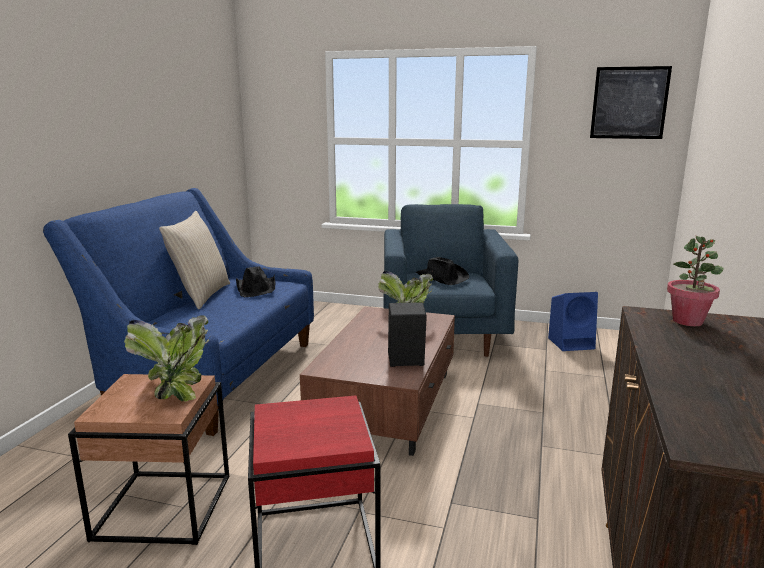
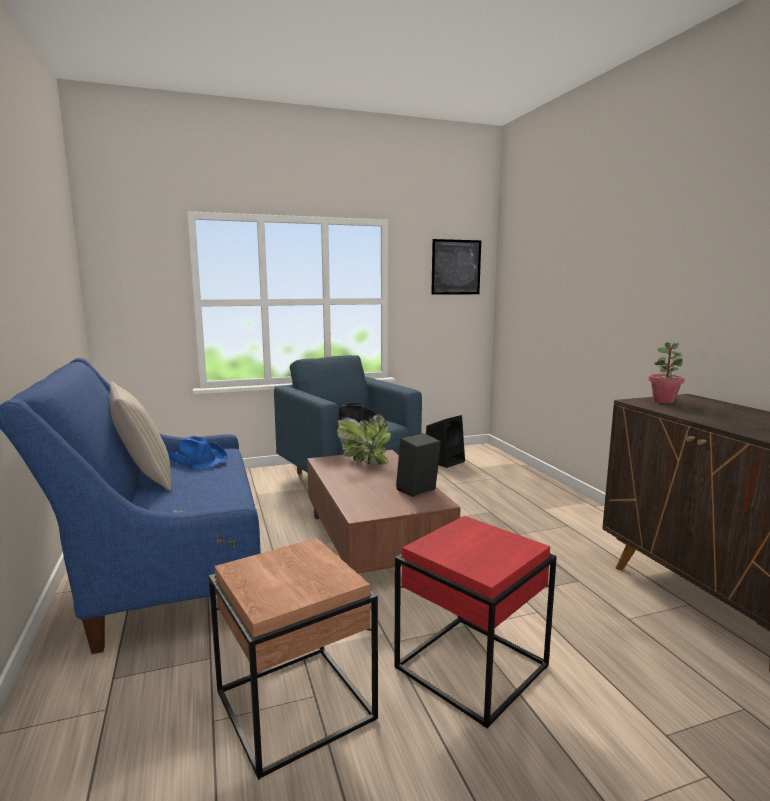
camera: 35 degrees left, 5 degrees down
potted plant [124,315,210,401] -> none
black hat [236,267,275,297] -> blue hat [168,436,228,470]
blue speaker [548,292,598,351] -> black speaker [426,415,465,468]

